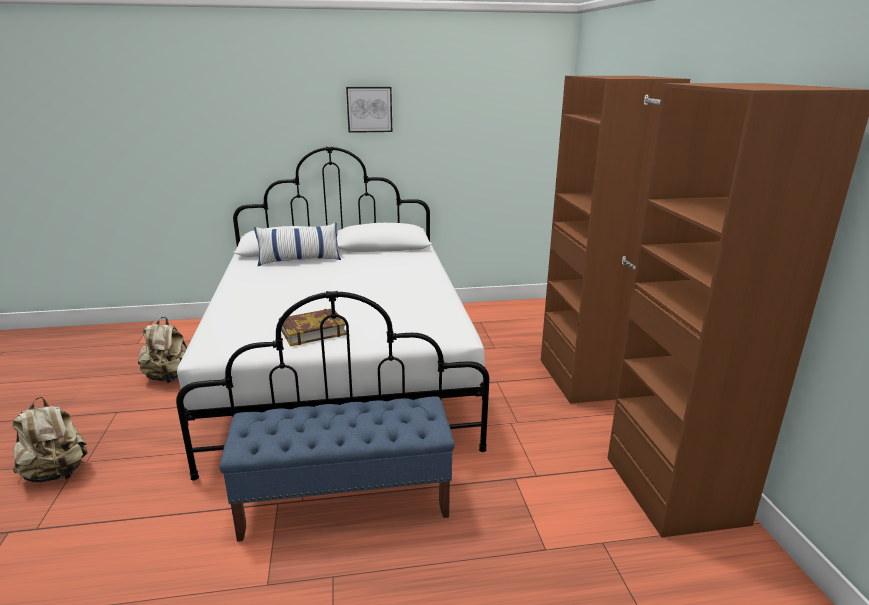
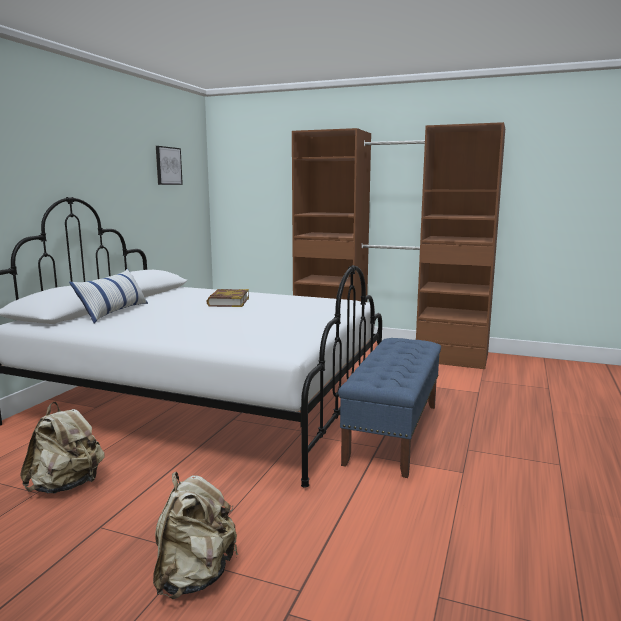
camera: 60 degrees left, 10 degrees down
book [279,309,347,346] -> book moved to [206,289,249,307]
picture [346,87,392,133] -> picture moved to [156,146,183,185]

